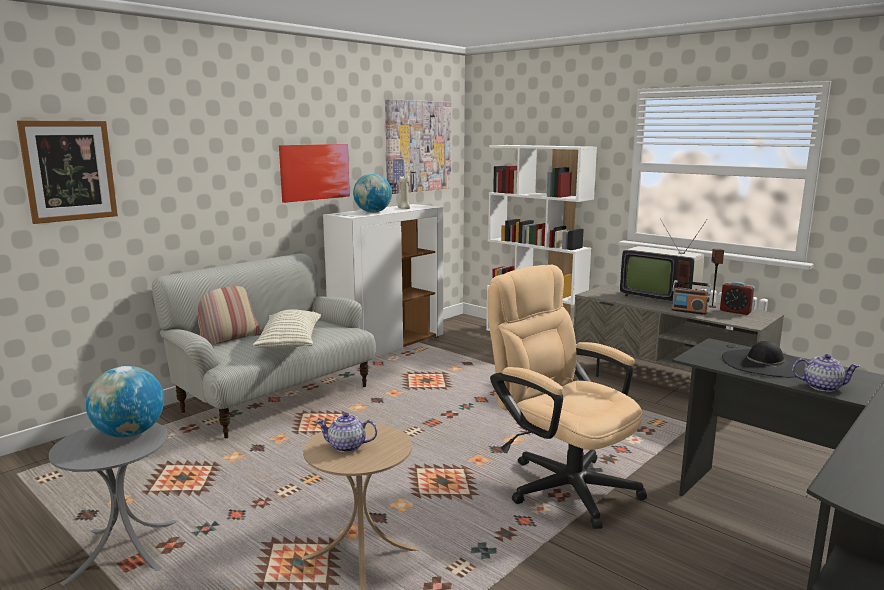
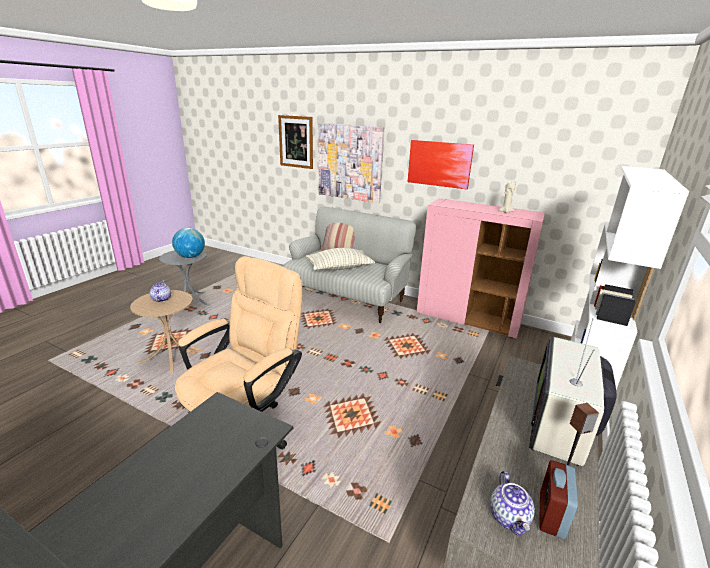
camera: 75 degrees right, 10 degrees up
white cabinet [323,204,443,358] -> pink cabinet [416,198,545,339]
globe [353,174,392,213] -> none
picture [385,99,451,194] -> picture moved to [318,123,384,203]
radio [671,280,711,315] -> none
black hat [722,341,805,377] -> none
teapot [792,354,860,392] -> teapot moved to [490,471,535,536]

